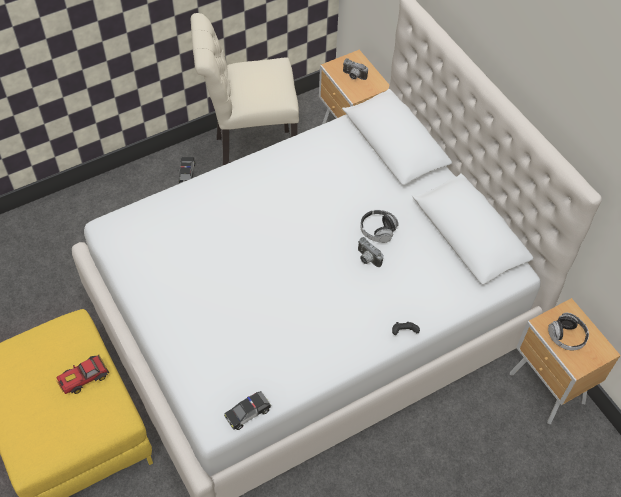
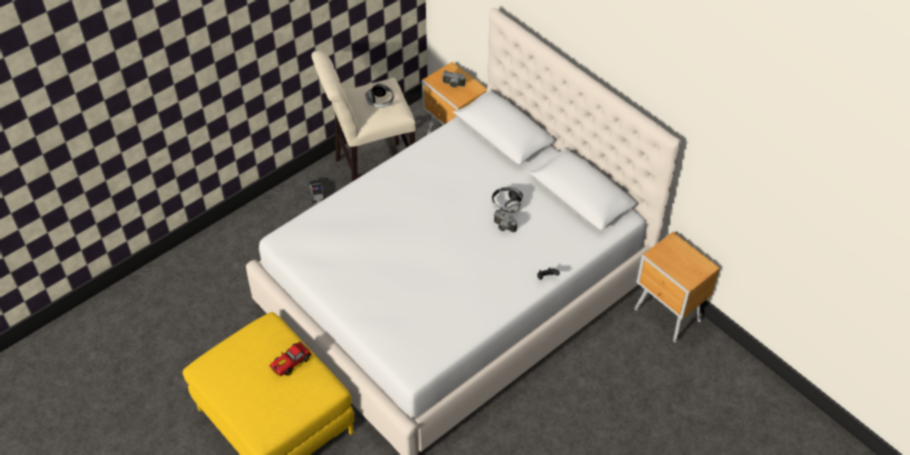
camera: 10 degrees left, 5 degrees down
toy car [224,391,271,430] -> none
headphones [548,313,589,350] -> headphones moved to [365,83,394,108]

